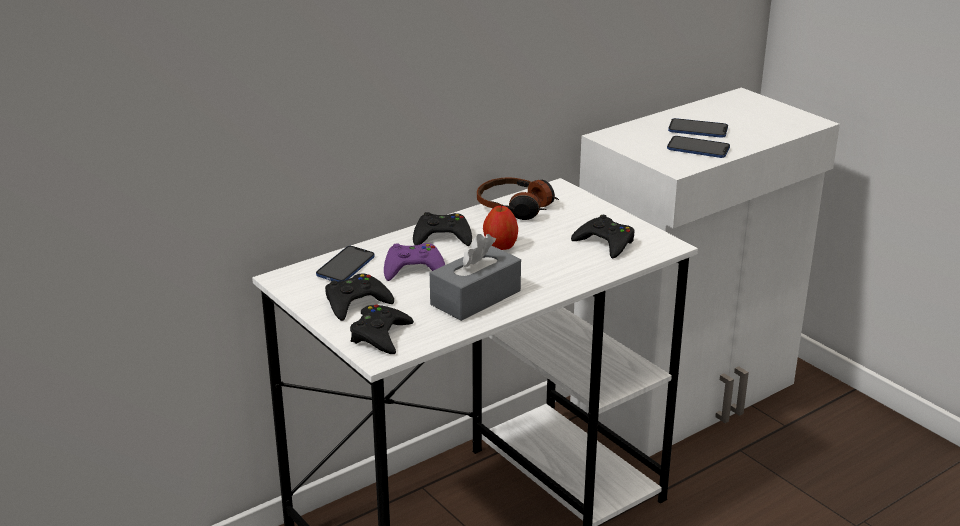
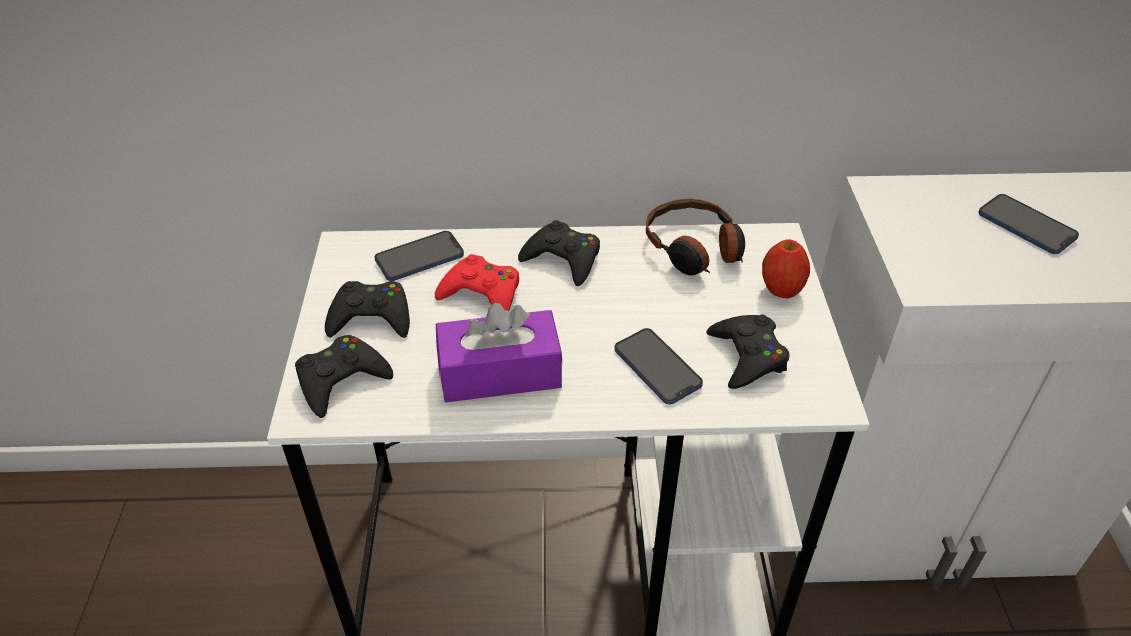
camera: 35 degrees right, 15 degrees up
purple game controller [384,243,445,281] -> red game controller [435,254,519,311]
grey tissue box [430,234,521,321] -> purple tissue box [436,303,563,402]
apple [483,206,518,250] -> apple moved to [762,239,810,298]
phone [667,136,730,158] -> phone moved to [615,328,703,404]

